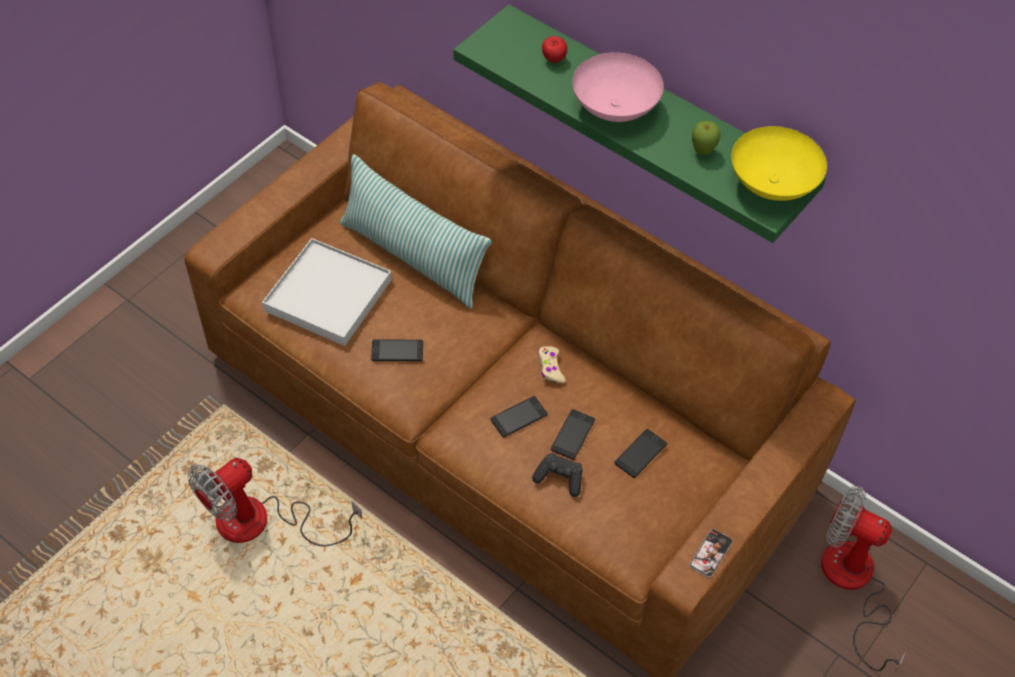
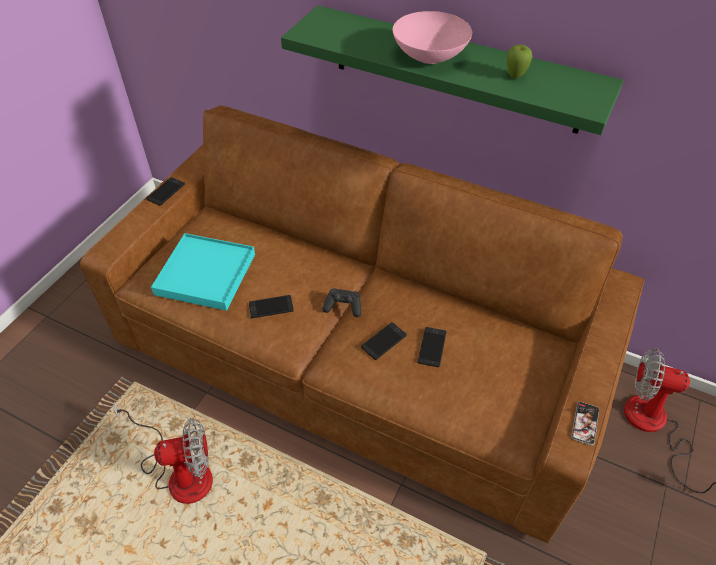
camera: 10 degrees left, 5 degrees down
fan [188,458,362,546] -> fan turned 135 degrees counterclockwise [114,401,213,504]
white tray [262,238,392,346] -> turquoise tray [151,233,255,311]
pillow [340,154,491,309] -> none
black game controller [532,453,583,497] -> black game controller moved to [322,288,361,317]
beige game controller [538,346,566,383] -> none
apple [542,36,567,63] -> none
phone [614,429,667,478] -> phone moved to [146,177,185,206]
yellow bowl [731,126,827,201] -> none

